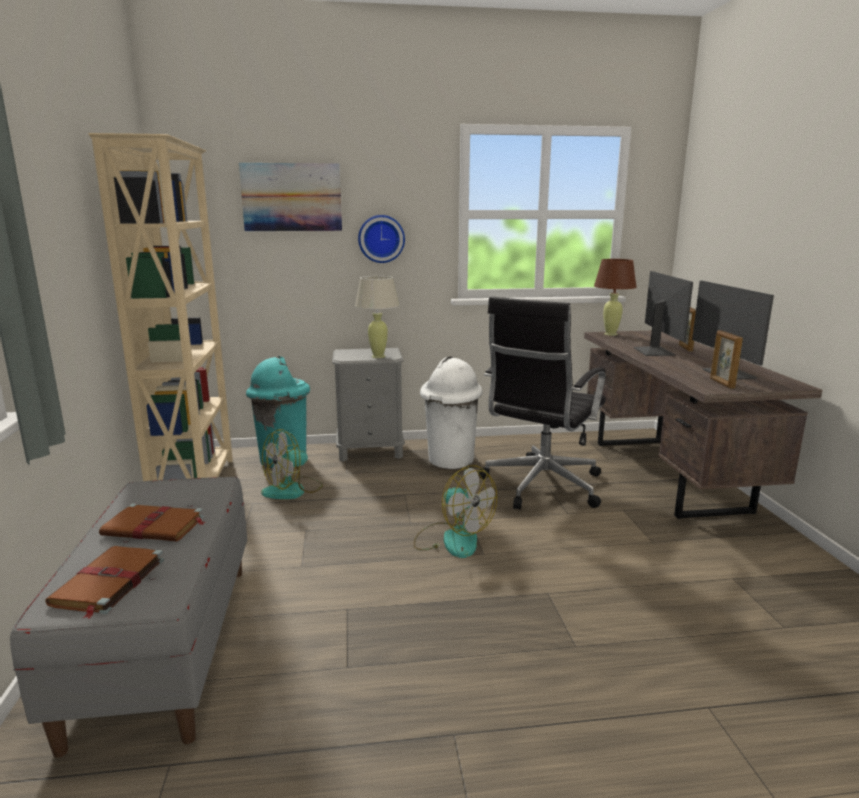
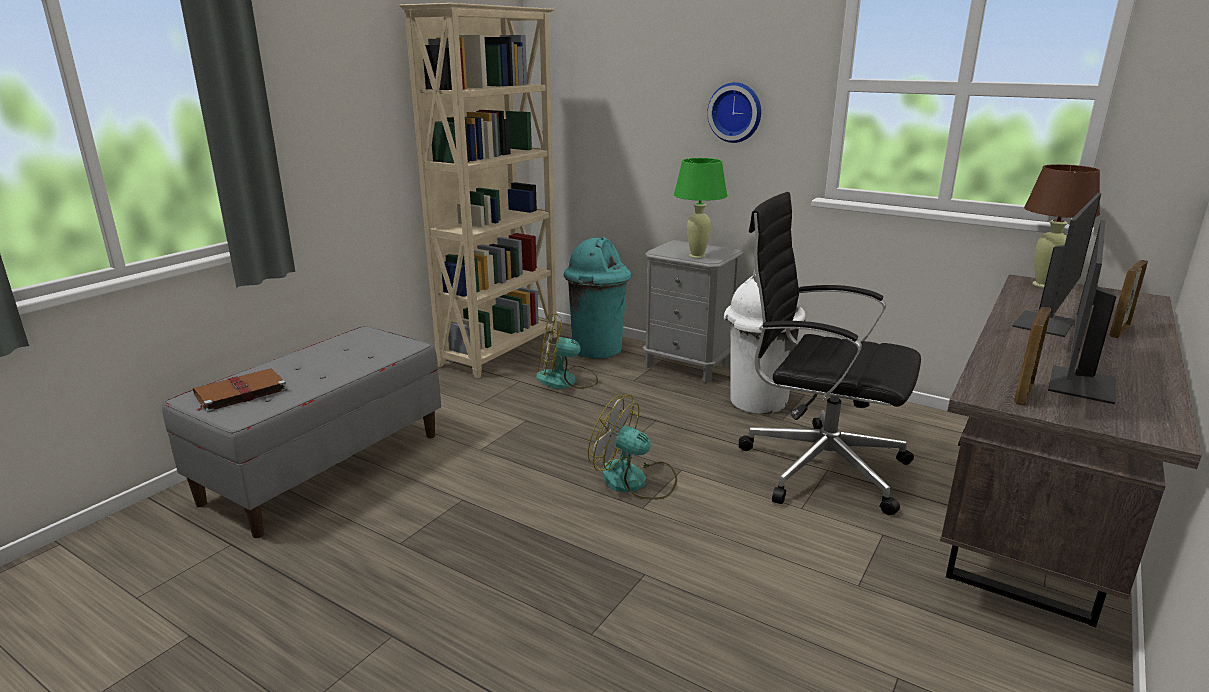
camera: 40 degrees right, 5 degrees up
brown book [99,503,205,541] -> none
picture [239,163,342,231] -> none
beige table lamp [355,276,399,358] -> green table lamp [674,158,727,259]
fan [413,465,497,558] -> fan turned 120 degrees clockwise [588,395,677,499]
black office chair [478,296,606,509] -> black office chair turned 45 degrees clockwise [739,192,921,515]

